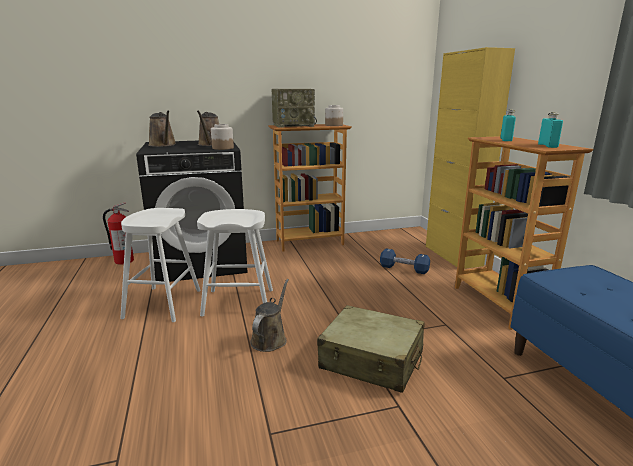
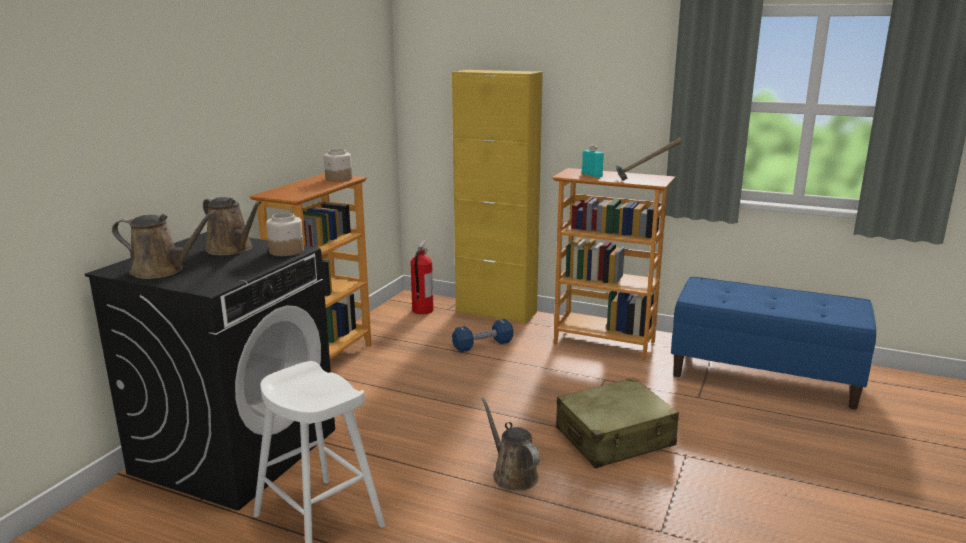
camera: 50 degrees left, 0 degrees up
fire extinguisher [103,202,134,265] -> fire extinguisher moved to [410,240,434,315]
white stool [197,209,273,317] -> none
radio [271,89,317,128] -> none
turquoise bottle [538,112,563,148] -> hammer [616,138,682,181]

